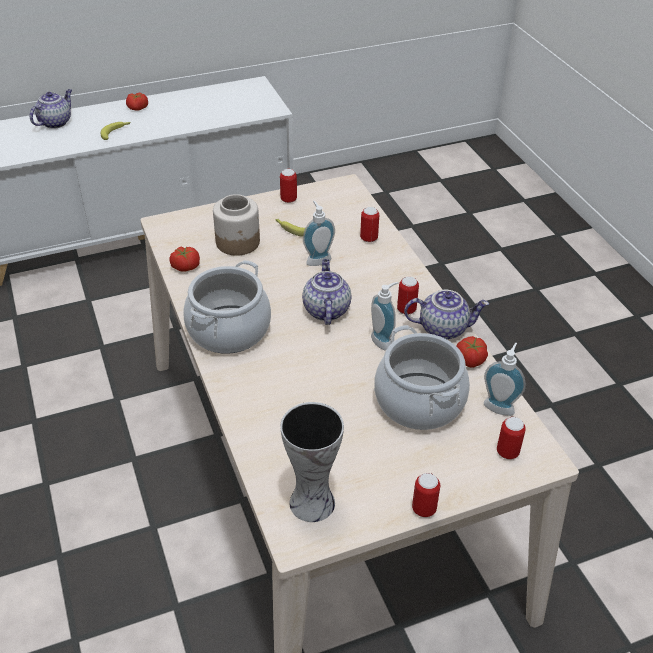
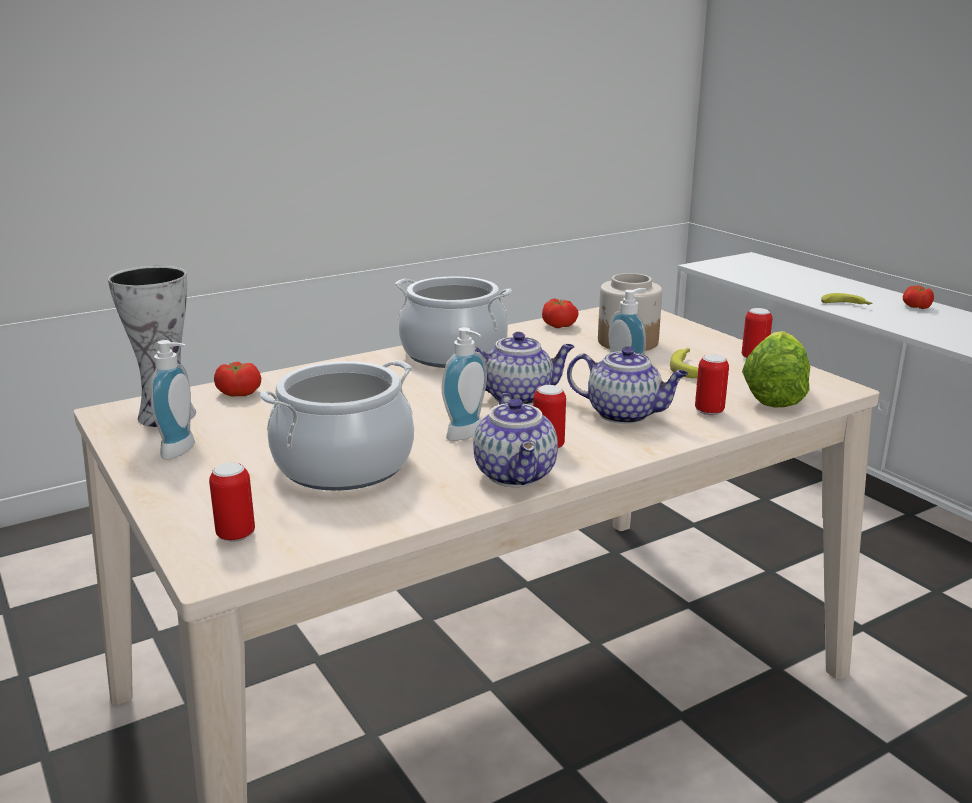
camera: 80 degrees right, 20 degrees down
teapot [30,89,72,129] -> teapot moved to [567,346,688,424]
can [412,473,440,517] -> none
tomato [456,336,488,368] -> tomato moved to [214,362,261,396]
soap dispenser [484,342,526,416] -> soap dispenser moved to [150,340,195,460]
none -> lettuce [742,331,810,408]

